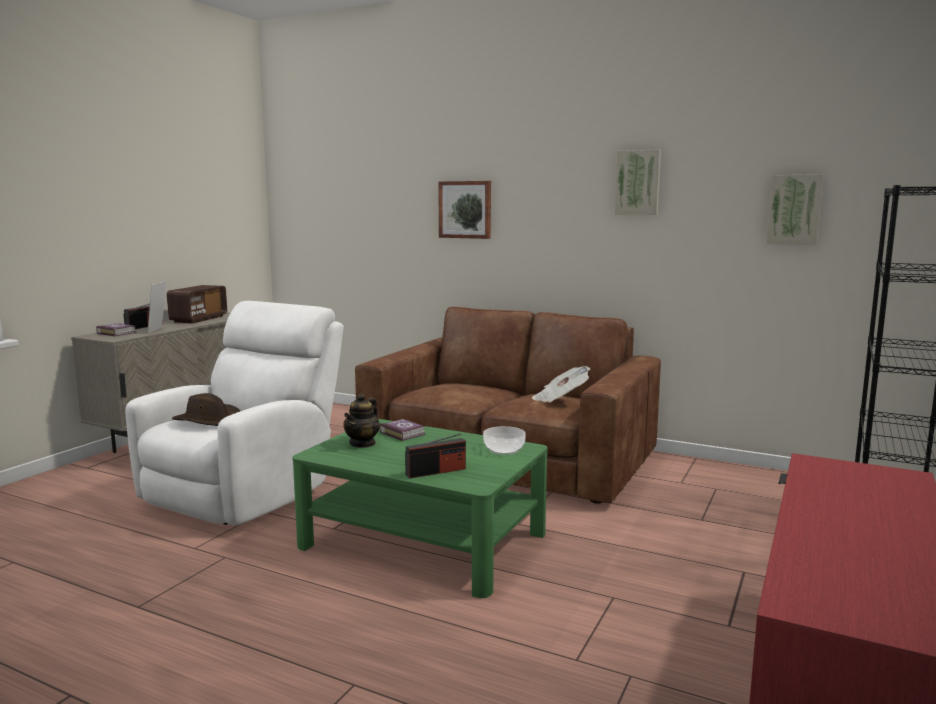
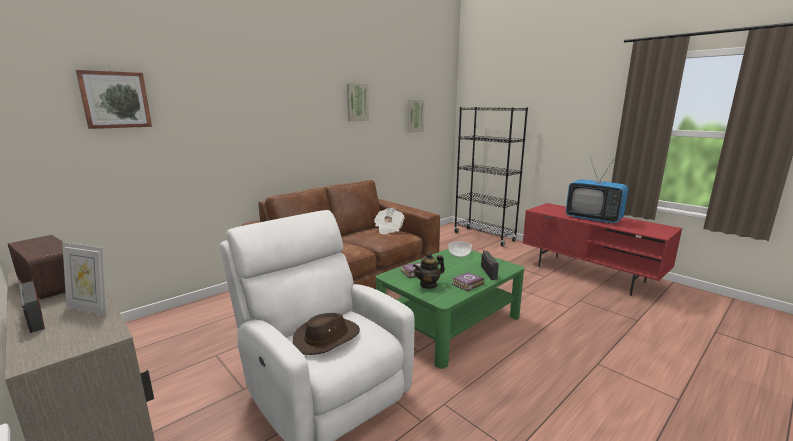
camera: 70 degrees left, 5 degrees up
book [96,323,137,336] -> book moved to [451,272,484,291]
teapot [343,393,380,448] -> teapot turned 105 degrees clockwise [413,252,445,289]
picture [438,181,491,239] -> picture moved to [76,70,152,129]
none -> television [566,157,629,223]

